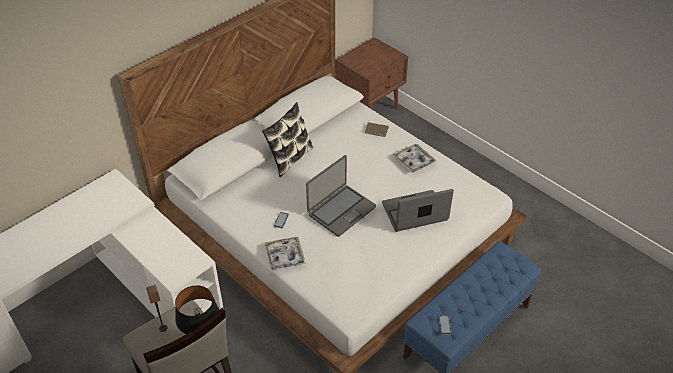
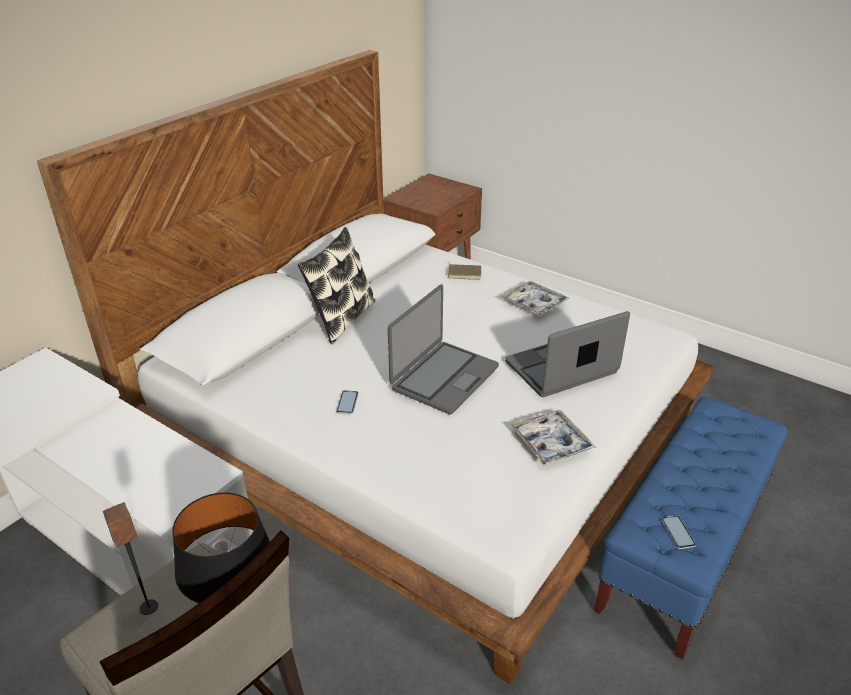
camera: 10 degrees left, 10 degrees down
tray [265,237,306,270] -> tray moved to [510,410,596,465]

